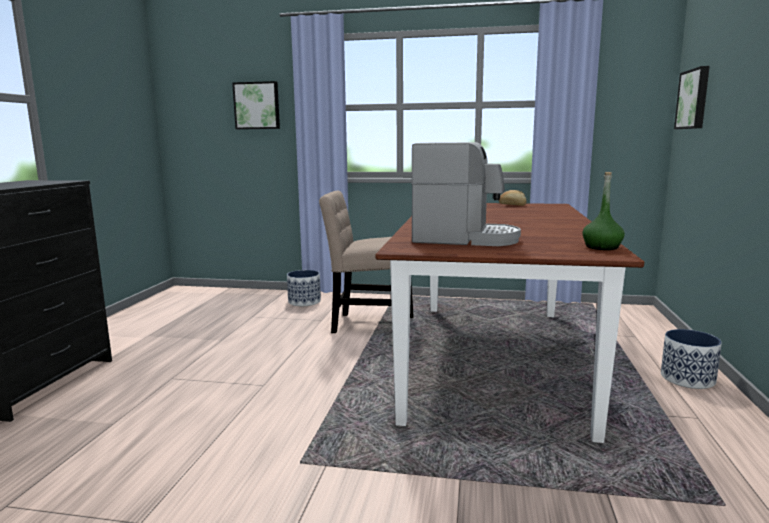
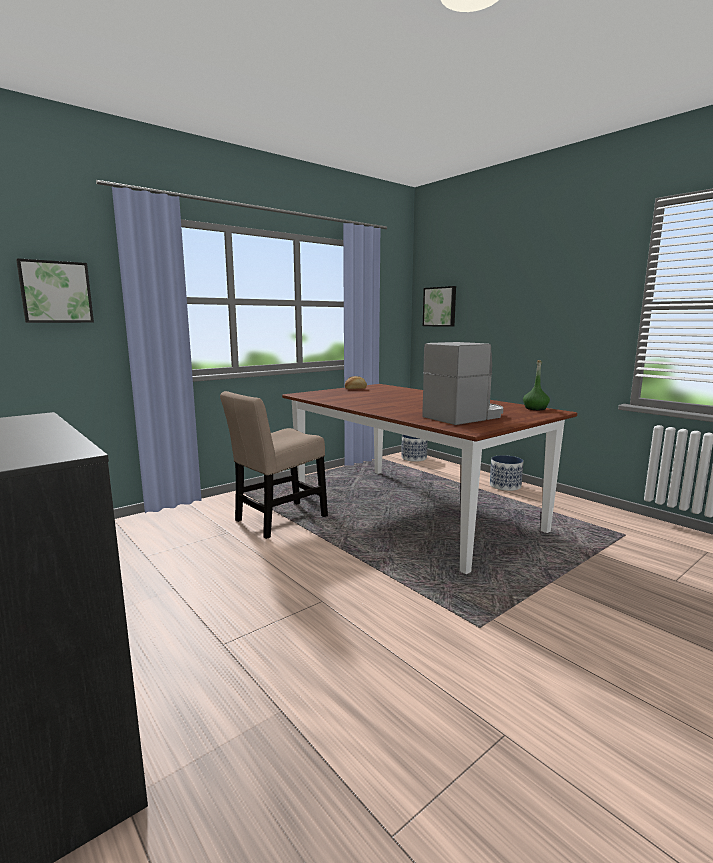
camera: 50 degrees left, 0 degrees up
planter [287,270,321,306] -> planter moved to [401,435,428,462]

